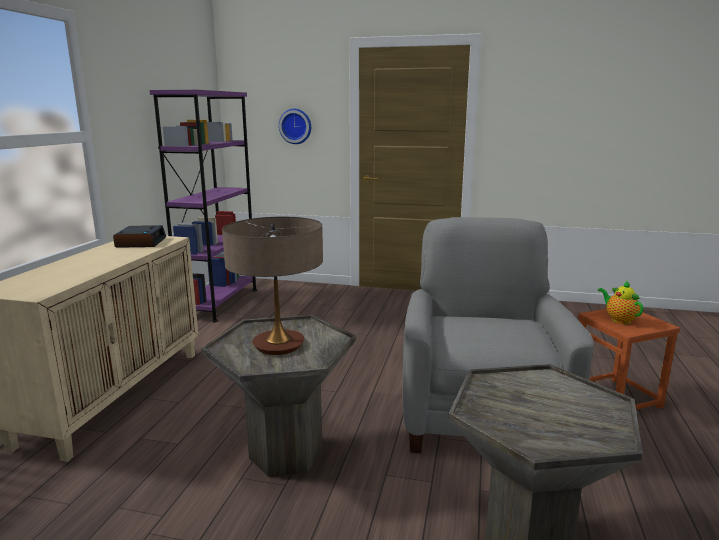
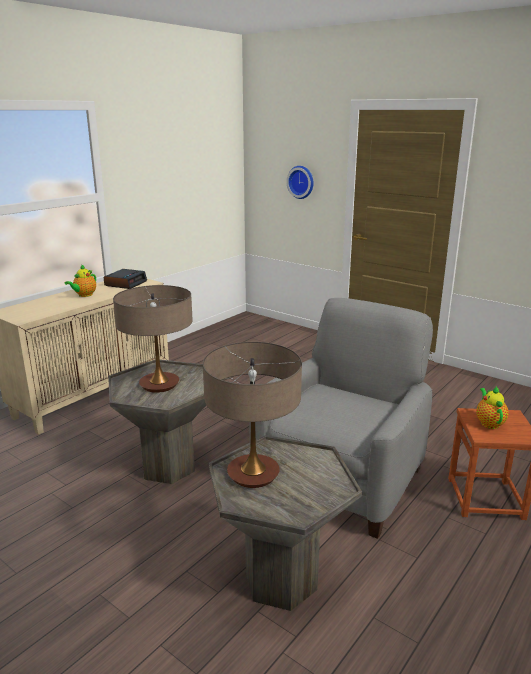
camera: 25 degrees right, 5 degrees up
purple bookcase [150,90,257,322] -> none
none -> teapot [65,264,96,297]
none -> table lamp [203,342,302,488]

